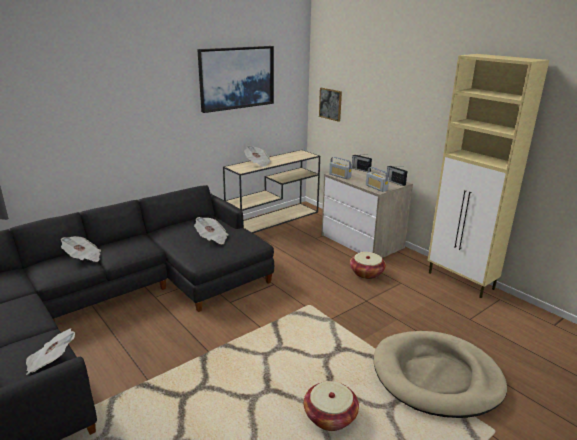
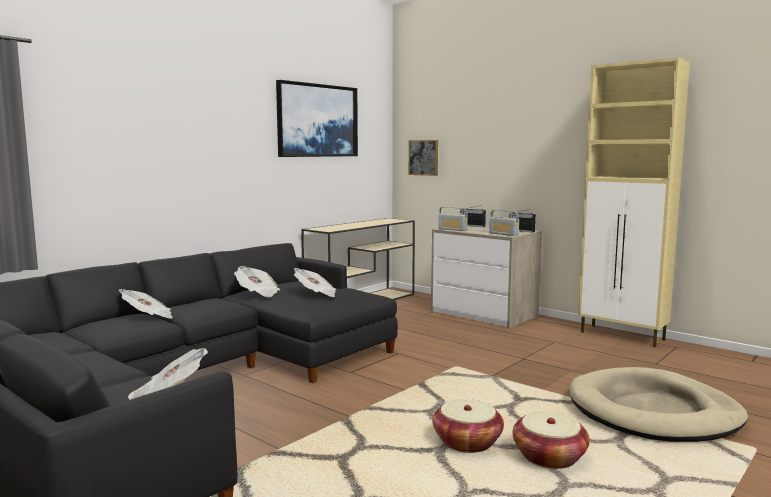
camera: 10 degrees left, 15 degrees down
newspaper [244,146,271,167] -> newspaper moved to [234,266,280,298]
basket [350,252,386,279] -> basket moved to [432,399,504,453]

